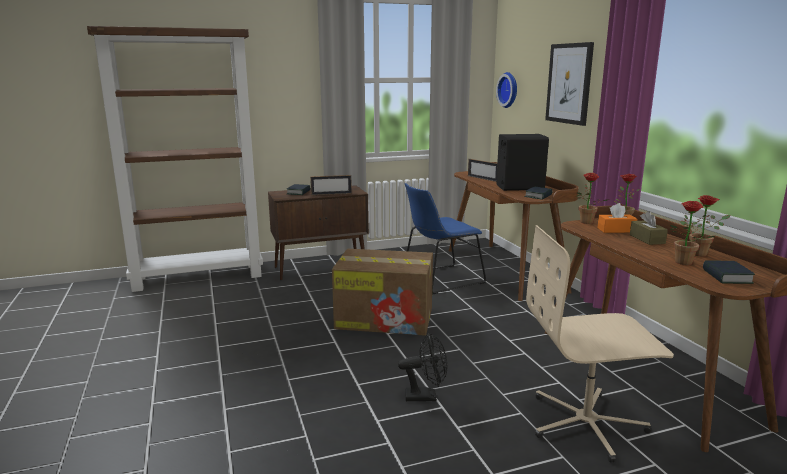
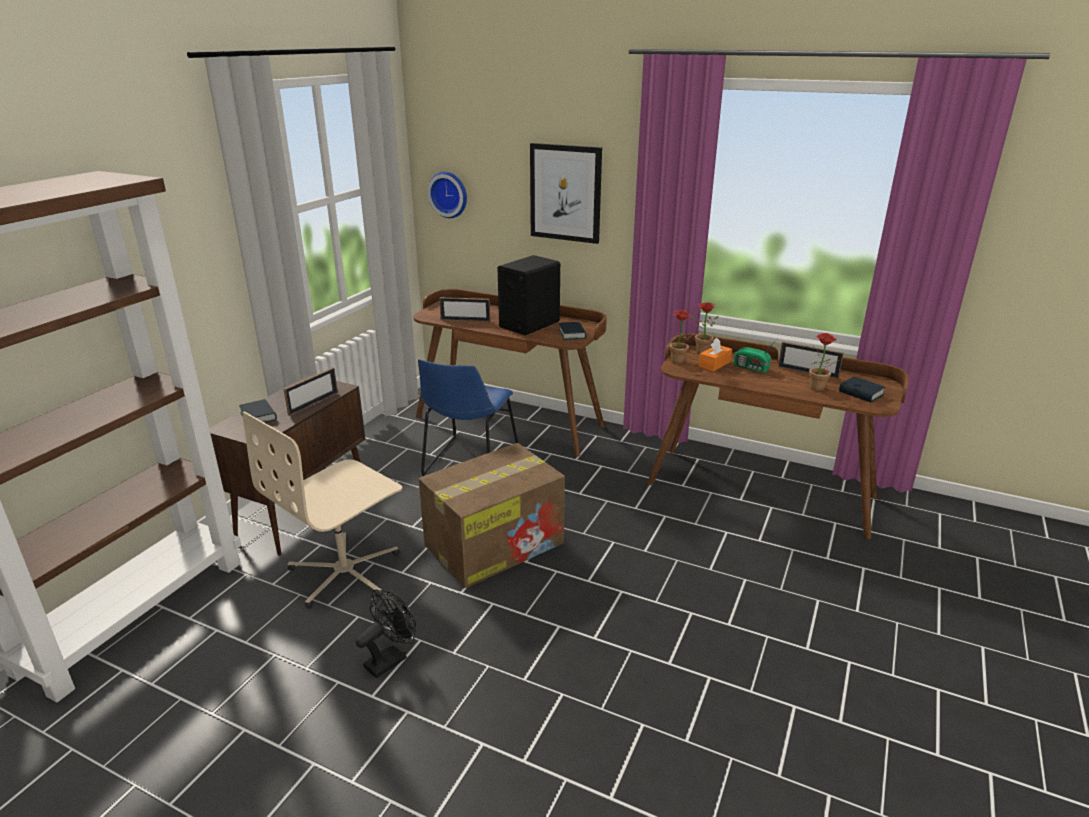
camera: 45 degrees left, 10 degrees up
black fan [398,333,447,401] -> black fan moved to [356,590,416,678]
beige office chair [526,225,674,463] -> beige office chair moved to [243,411,402,609]
brown tissue box [630,211,668,245] -> radio [734,339,777,373]
potted plant [680,195,730,257] -> picture frame [778,341,844,379]

